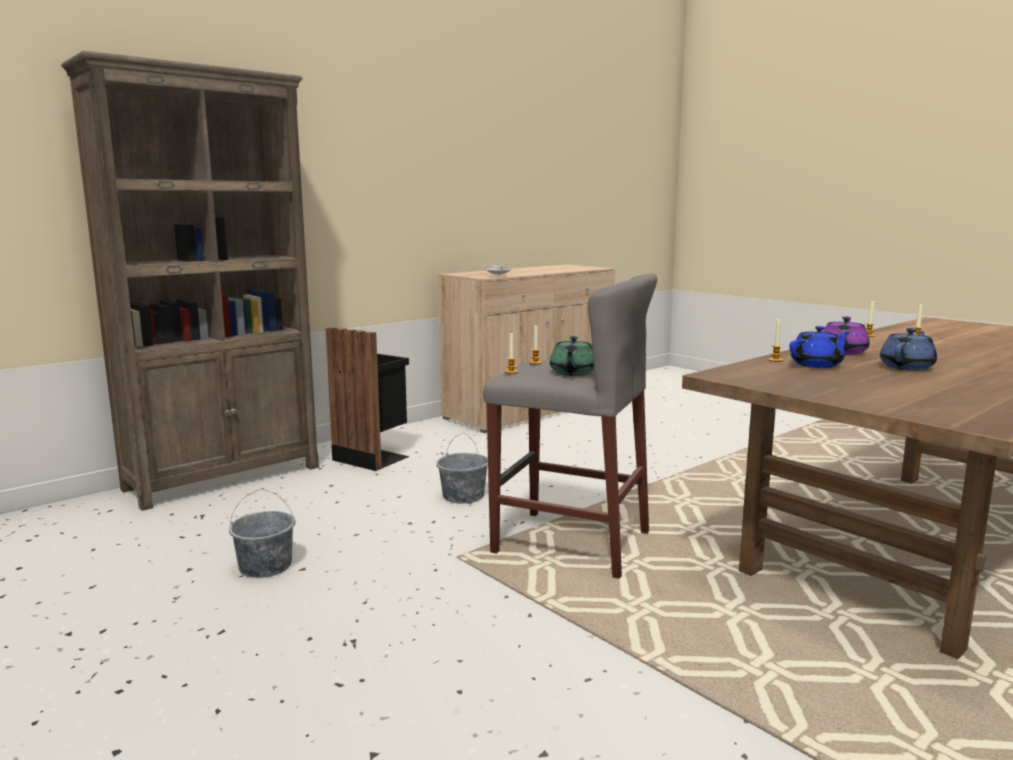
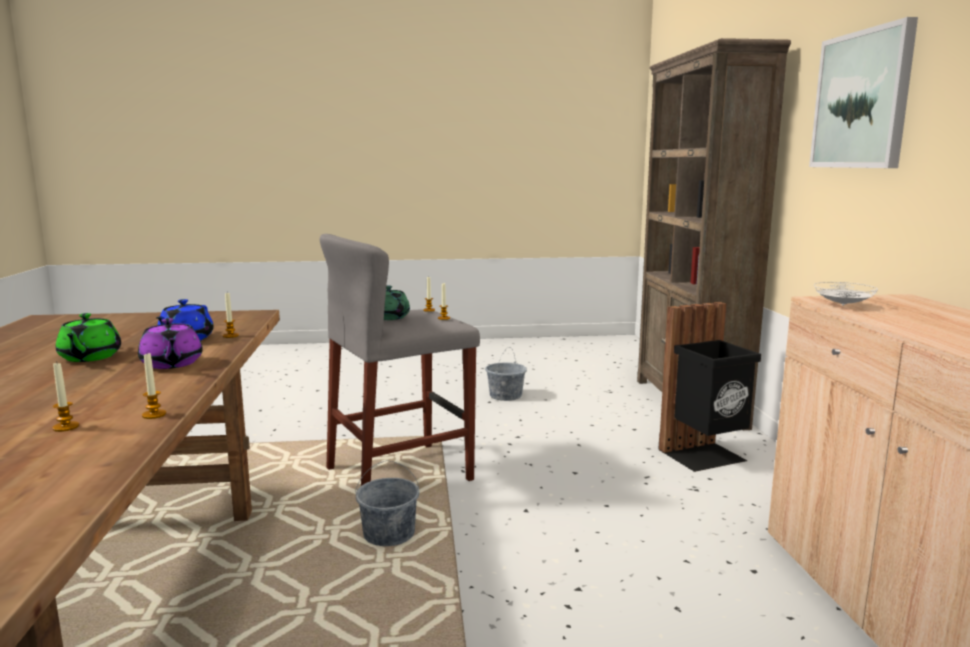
camera: 125 degrees right, 0 degrees up
grey bucket [436,433,488,503] -> grey bucket moved to [355,460,419,546]
blue teapot [880,328,937,371] -> green teapot [56,313,121,362]
none -> picture [809,17,918,168]

